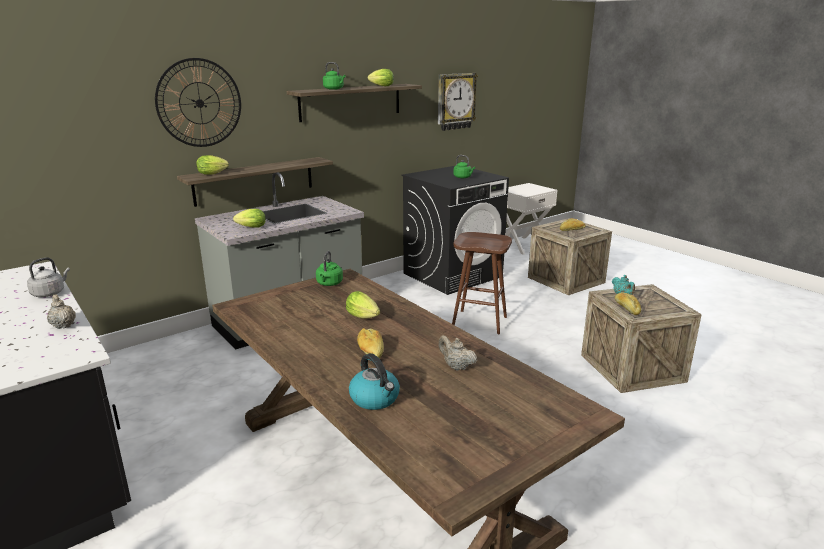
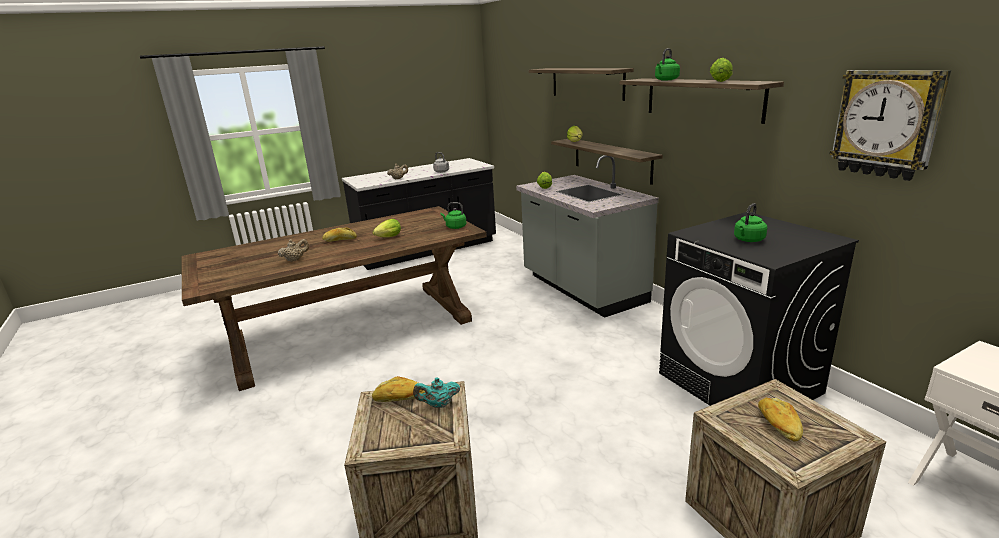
camera: 100 degrees right, 0 degrees up
wall clock [155,58,241,147] -> shelf [529,68,634,101]
kettle [349,353,400,410] -> none
brown stool [452,232,512,334] -> none

